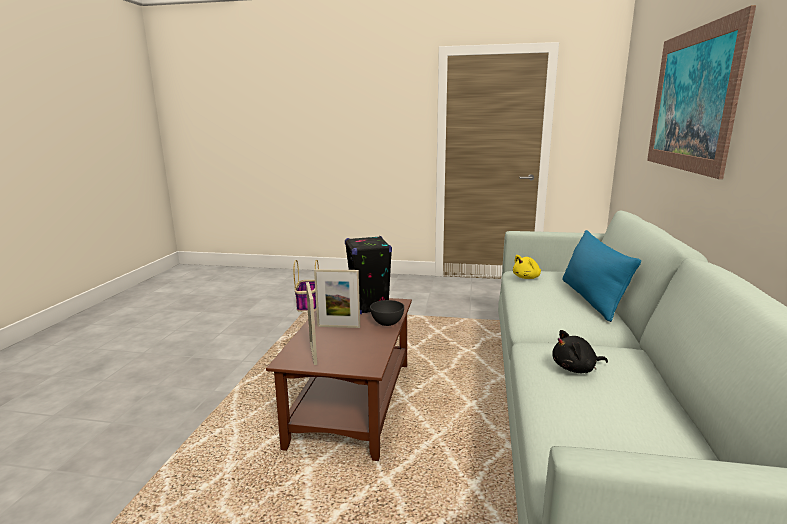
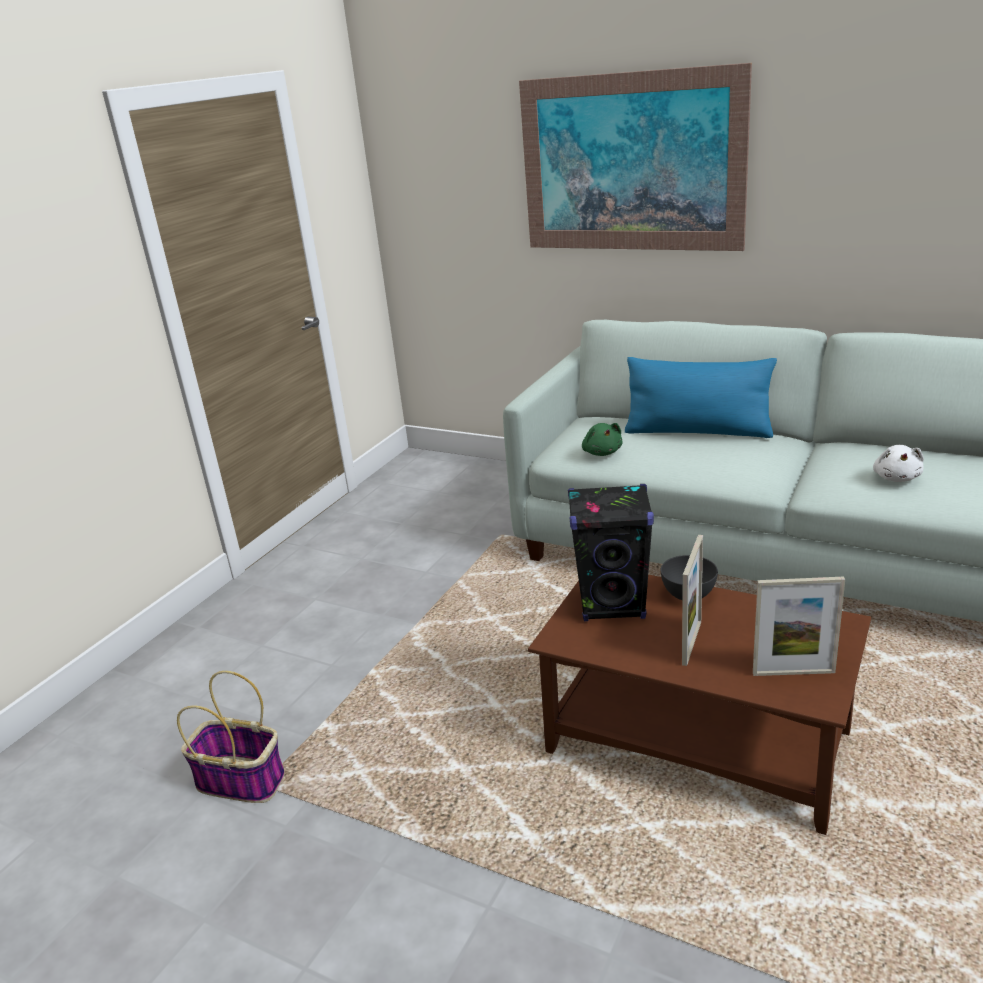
camera: 70 degrees left, 10 degrees up
yellow plush toy [513,255,541,279] -> green plush toy [582,423,622,456]
black plush toy [552,330,608,373] -> white plush toy [873,445,924,482]

